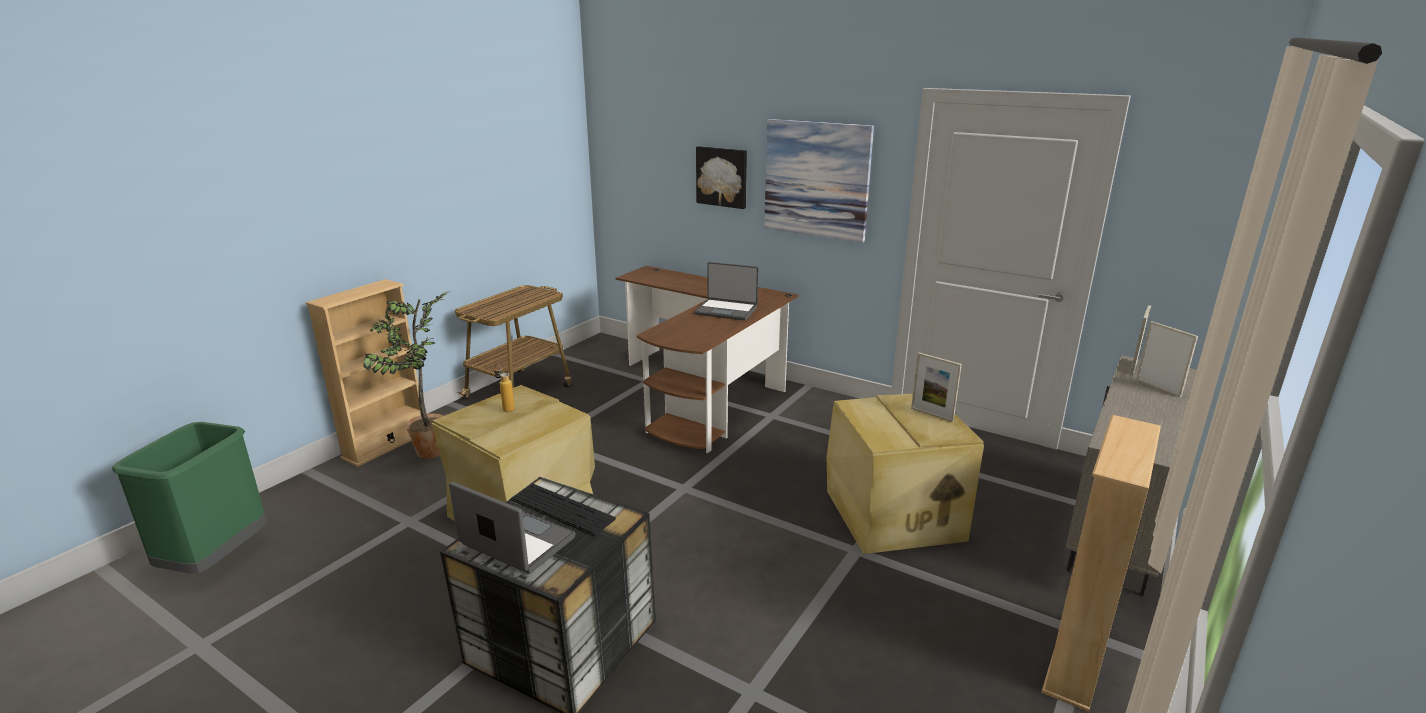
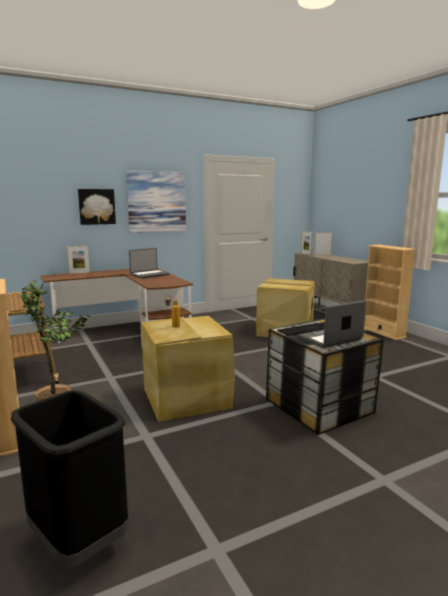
camera: 60 degrees left, 10 degrees down
green trash can [112,422,267,574] -> black trash can [11,390,129,568]
picture frame [911,352,962,422] -> picture frame moved to [67,246,90,274]

